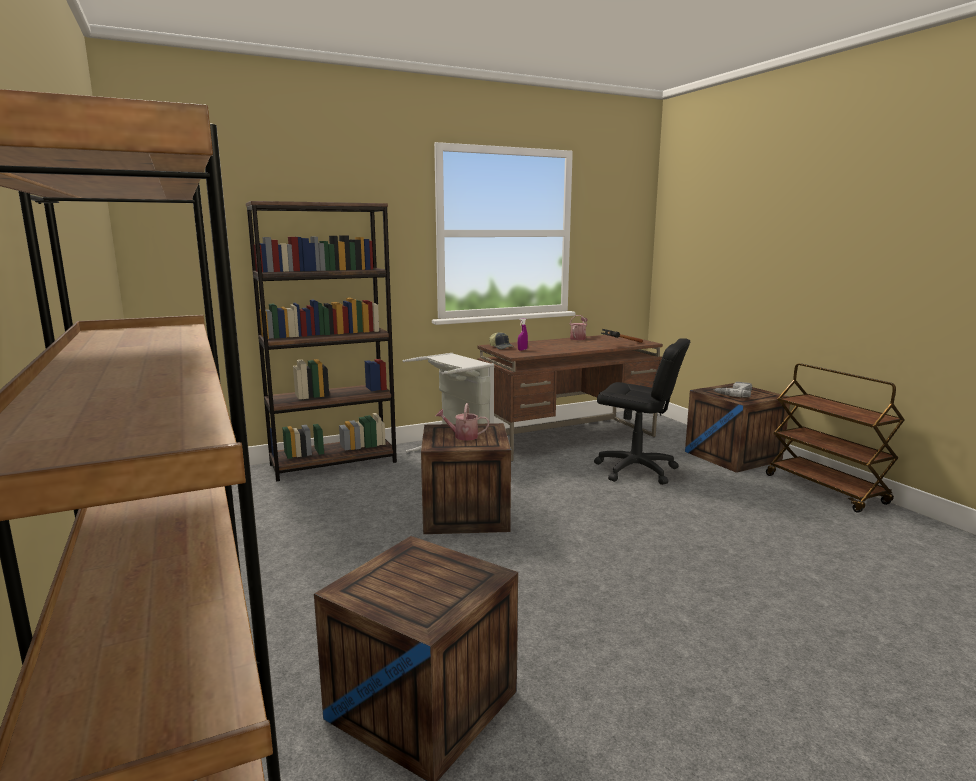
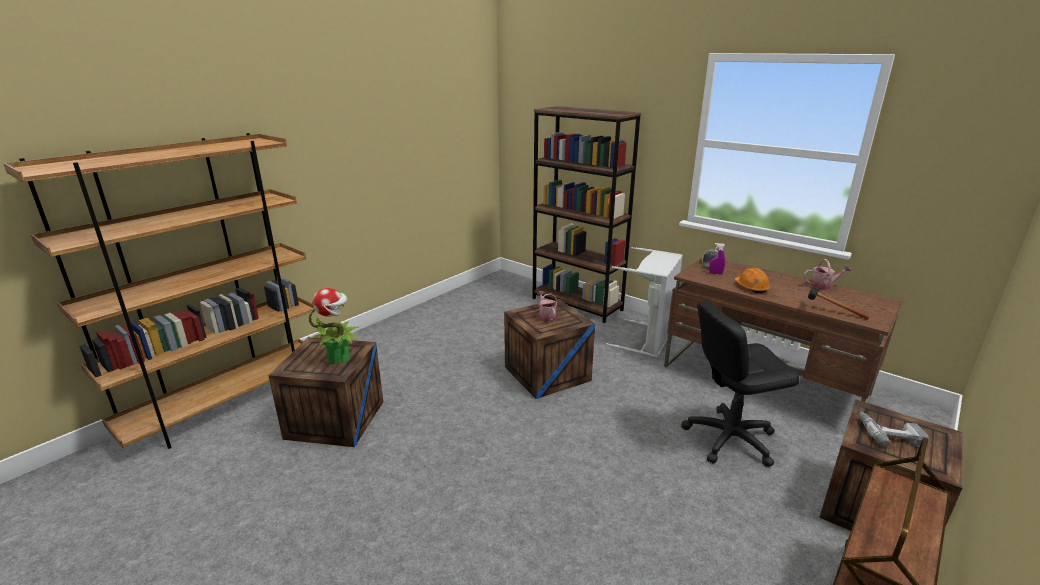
camera: 65 degrees right, 10 degrees up
black office chair [594,338,690,485] -> black office chair turned 75 degrees clockwise [681,301,800,467]
none -> potted plant [309,288,360,364]
none -> orange hard hat [734,267,770,293]

